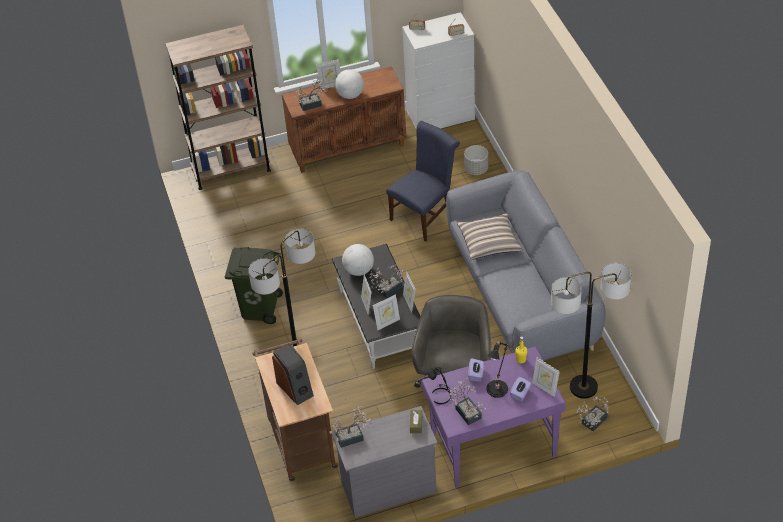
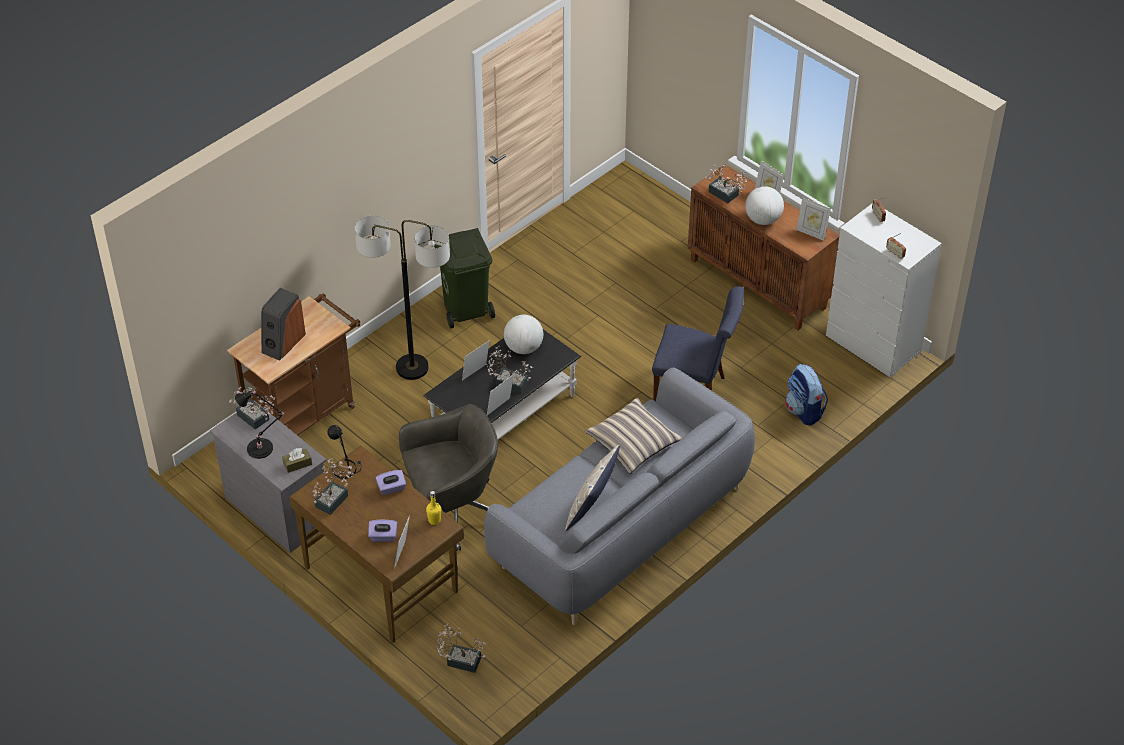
camera: 60 degrees right, 0 degrees up
brown bookcase [165,24,271,190] -> none
picture frame [373,294,400,330] -> picture frame moved to [796,198,831,241]
purple desk [421,347,566,488] -> brown desk [289,446,464,643]
grey planter [464,145,488,175] -> backpack [785,364,828,426]
black table lamp [487,340,508,398] -> black table lamp moved to [235,390,284,459]
floor lamp [551,263,632,399] -> none
none -> pillow [565,445,620,531]

